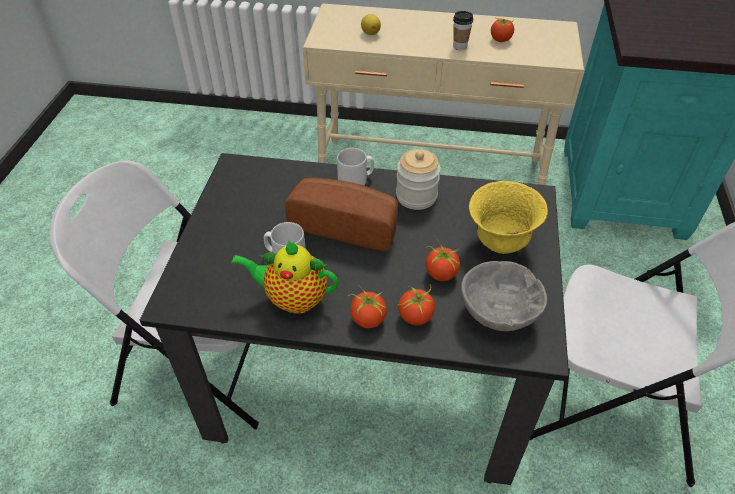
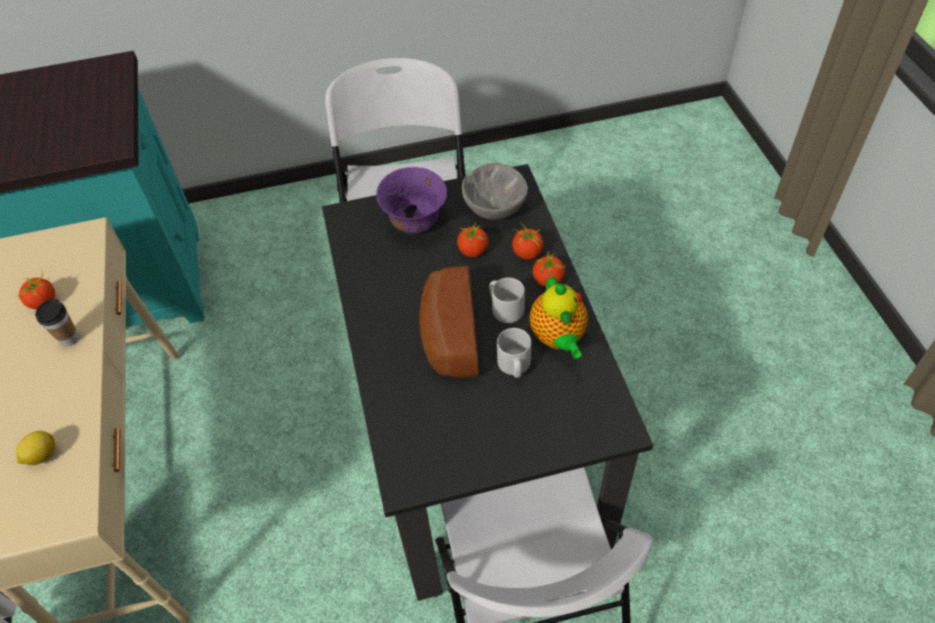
camera: 110 degrees left, 5 degrees up
grey mug [337,148,374,185] -> grey mug moved to [489,278,525,323]
jar [396,149,441,210] -> none
yellow bowl [469,181,548,254] -> purple bowl [376,167,447,234]

